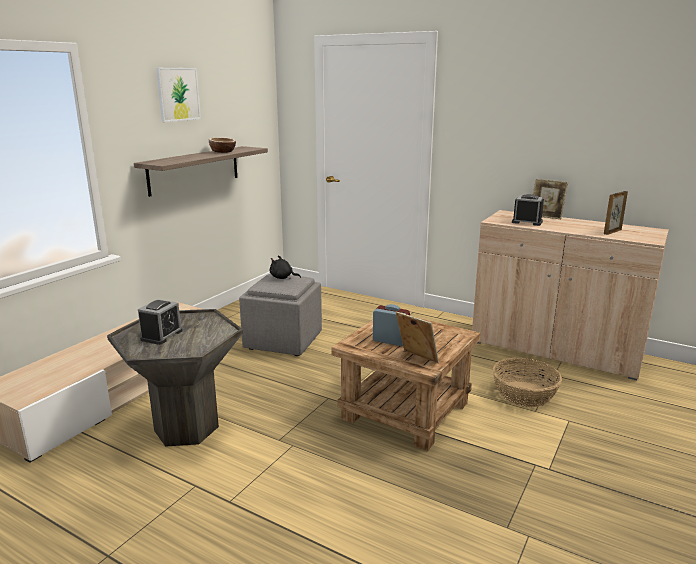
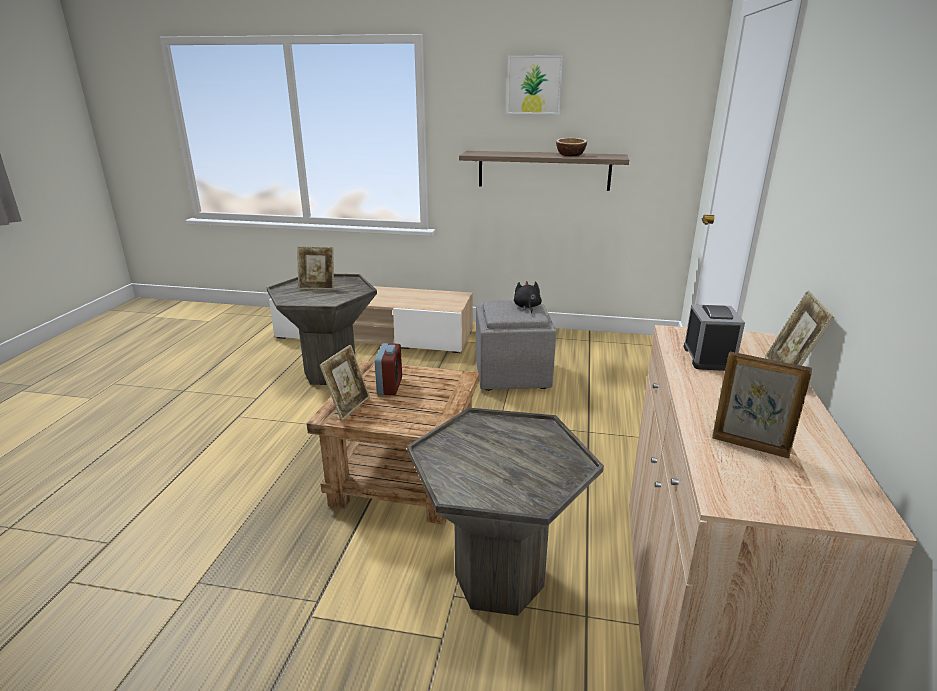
camera: 70 degrees right, 5 degrees up
alarm clock [138,299,183,345] -> picture frame [297,246,334,290]
basket [492,358,562,407] -> grey side table [407,408,604,616]

